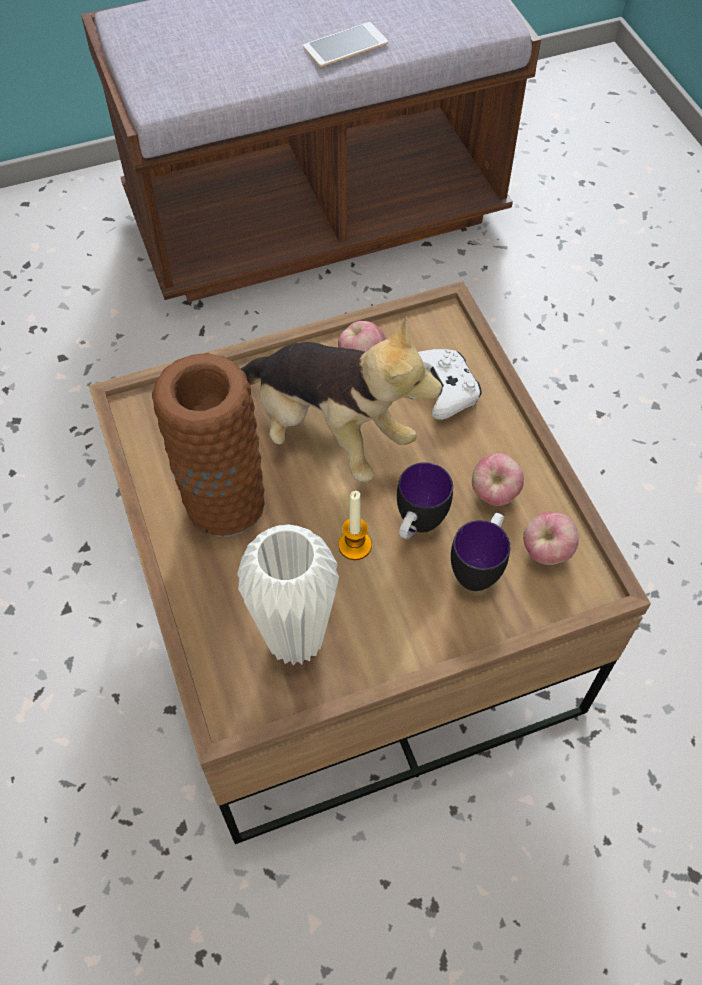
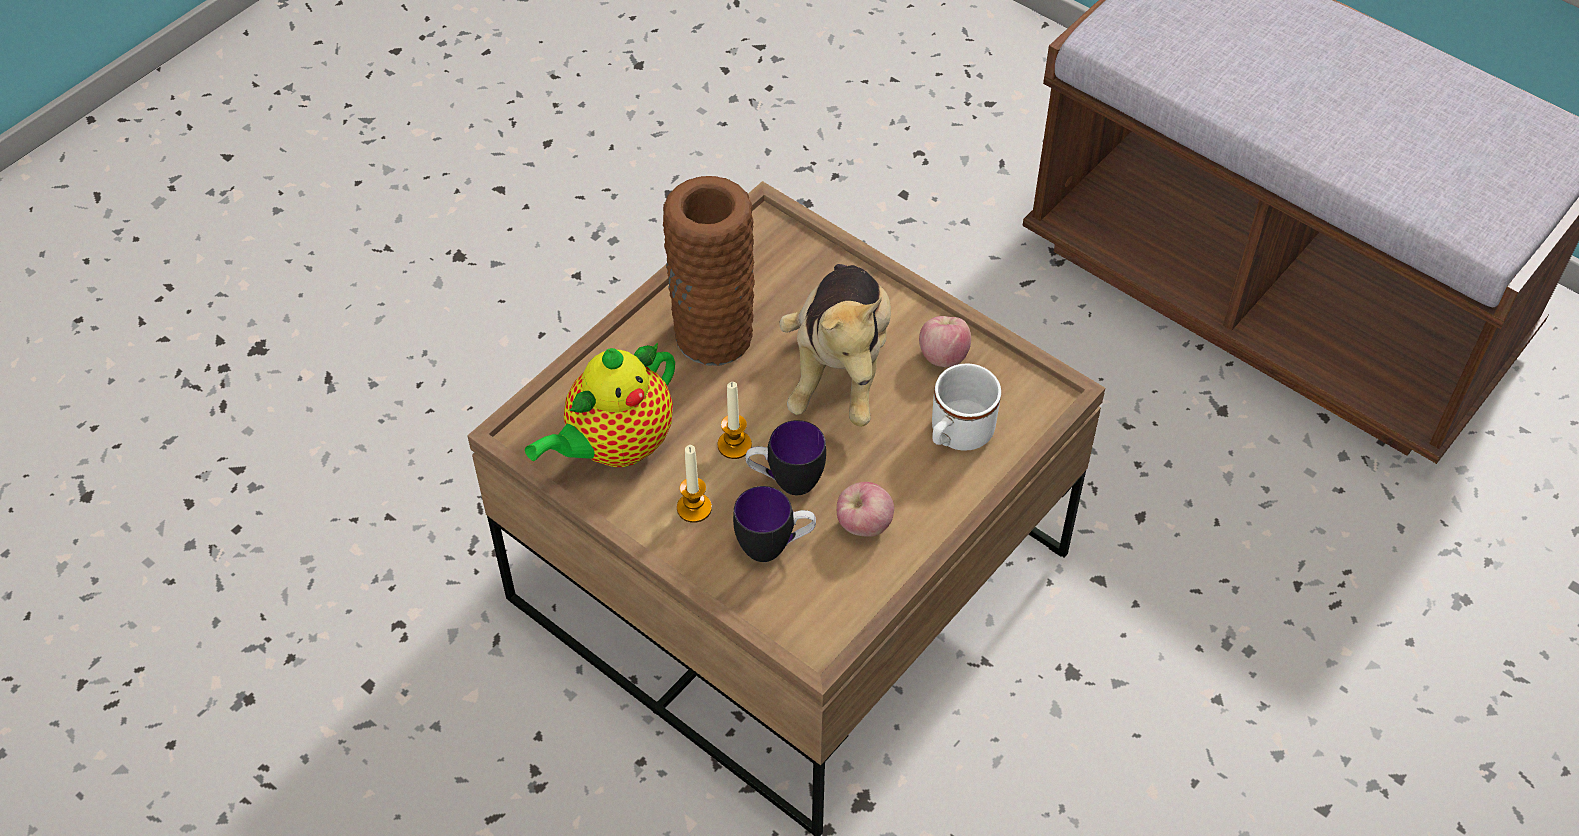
camera: 60 degrees right, 5 degrees down
white vase [237,525,339,666] -> teapot [525,343,675,467]
phone [303,22,388,67] -> none
white game controller [418,349,482,420] -> white mug [932,363,1001,451]
apple [523,512,579,565] -> none
none -> candle [677,445,712,523]

